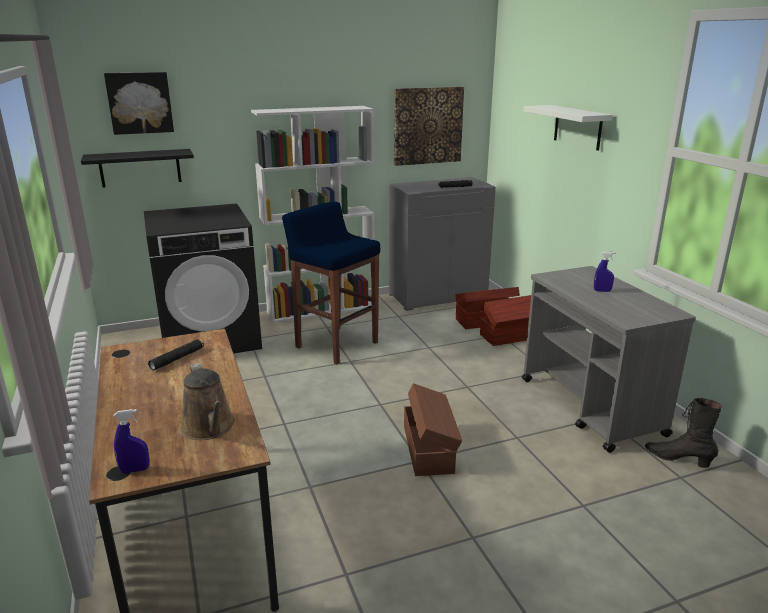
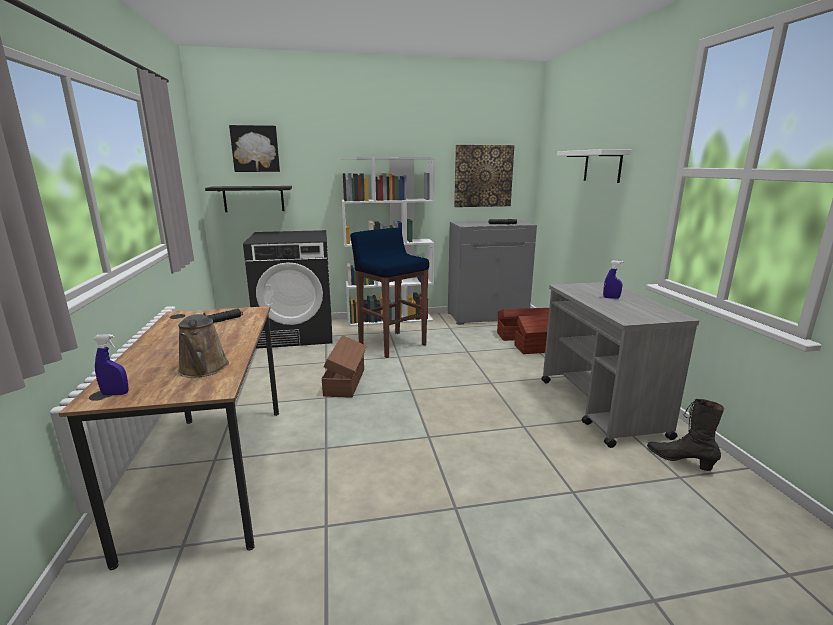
camera: 10 degrees right, 5 degrees down
brown storage box [404,383,462,476] -> brown storage box moved to [322,335,367,398]

